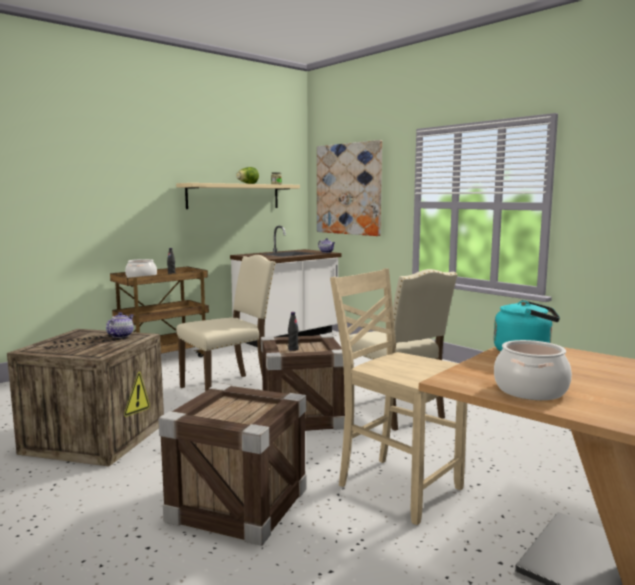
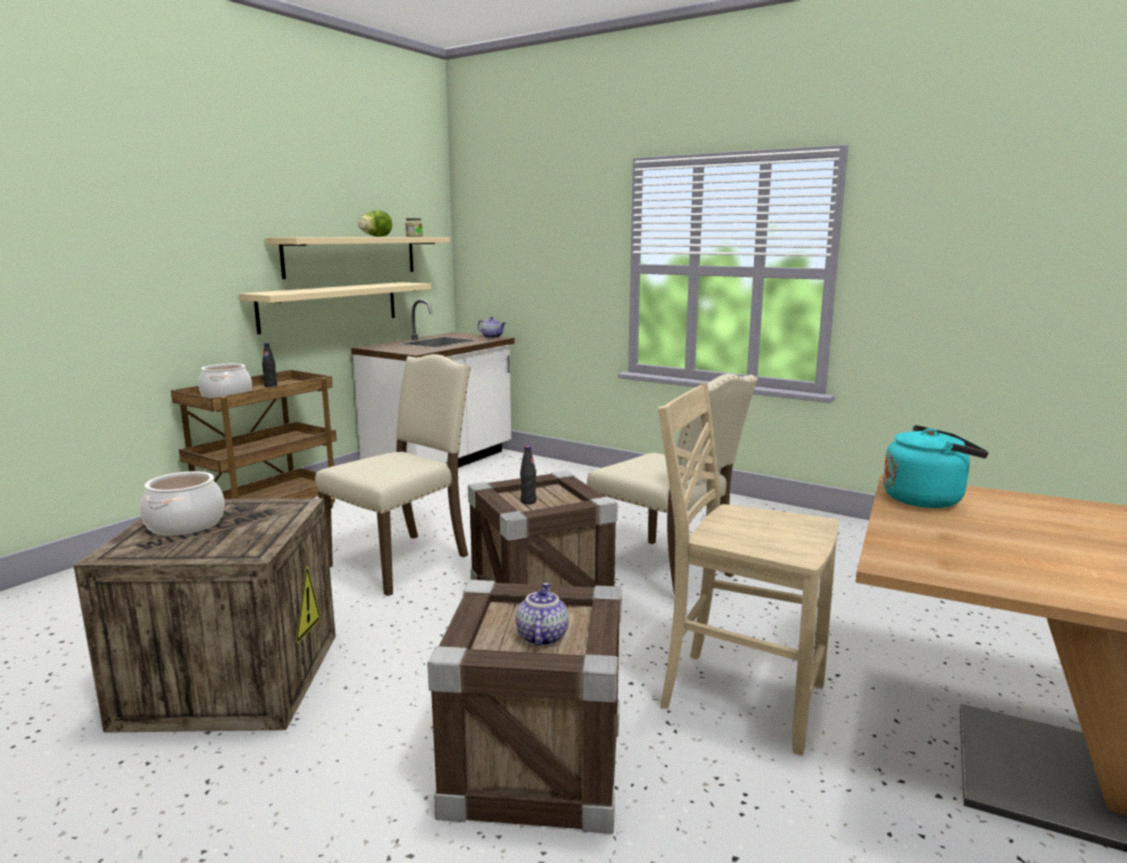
camera: 15 degrees left, 5 degrees up
teapot [106,312,133,338] -> teapot moved to [516,583,569,646]
picture [317,140,382,236] -> none
cooking pot [494,340,572,400] -> cooking pot moved to [140,471,225,536]
none -> beige shelf [239,282,431,334]

